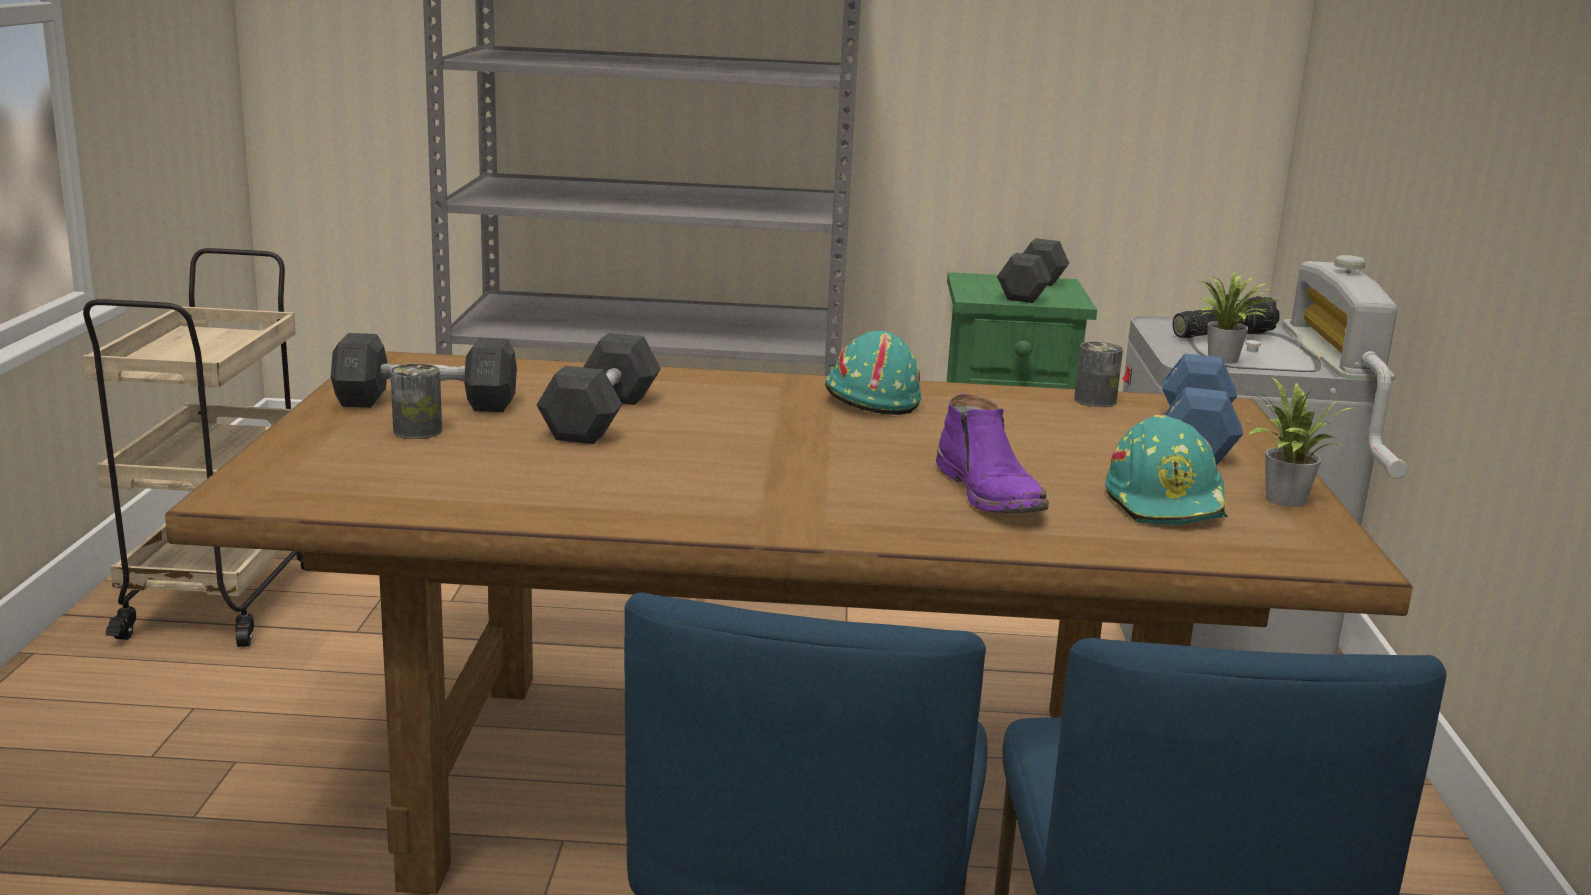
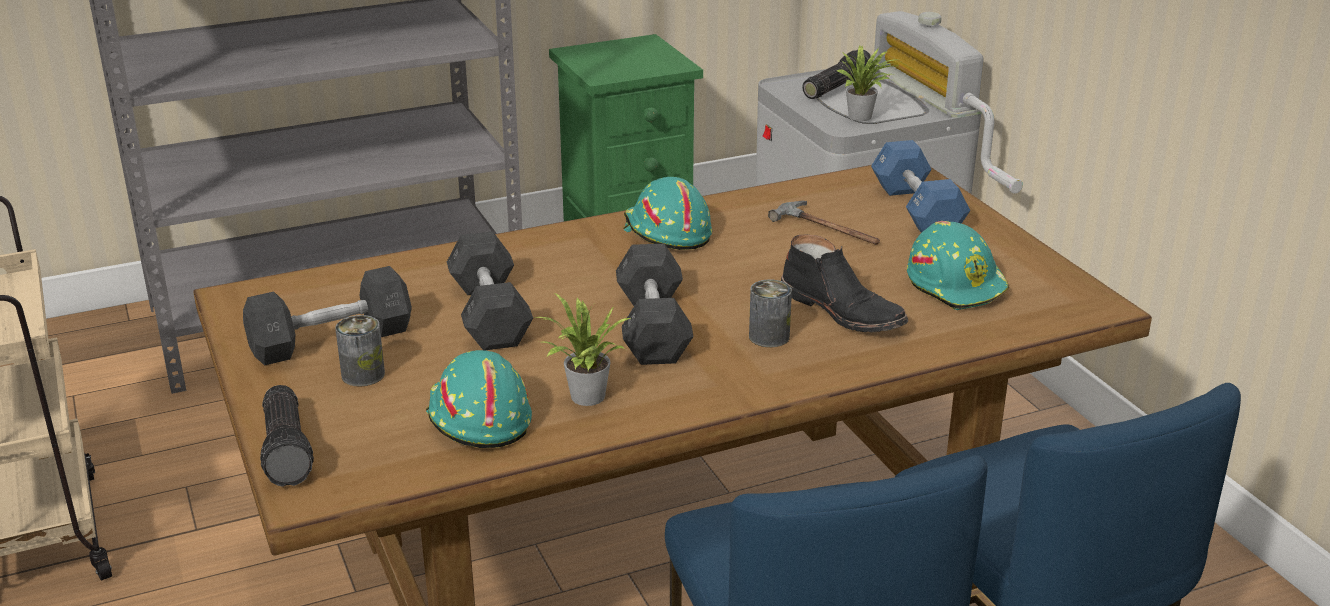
camera: 25 degrees left, 10 degrees up
purple boot [936,394,1049,513] -> black boot [781,235,908,333]
grey dumbbell [997,238,1069,303] -> grey dumbbell moved to [616,244,694,365]
can [1074,341,1123,407] -> can moved to [749,279,792,347]
potted plant [1242,377,1356,507] -> potted plant moved to [533,293,632,406]
none -> flashlight [260,385,314,487]
none -> turquoise hard hat [426,350,532,448]
none -> hammer [768,201,880,245]

